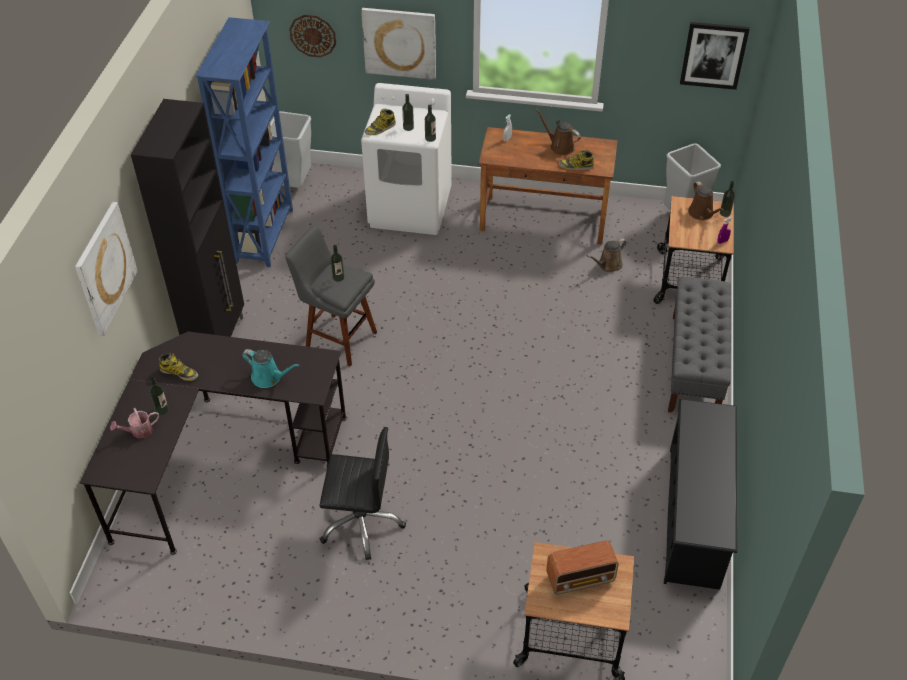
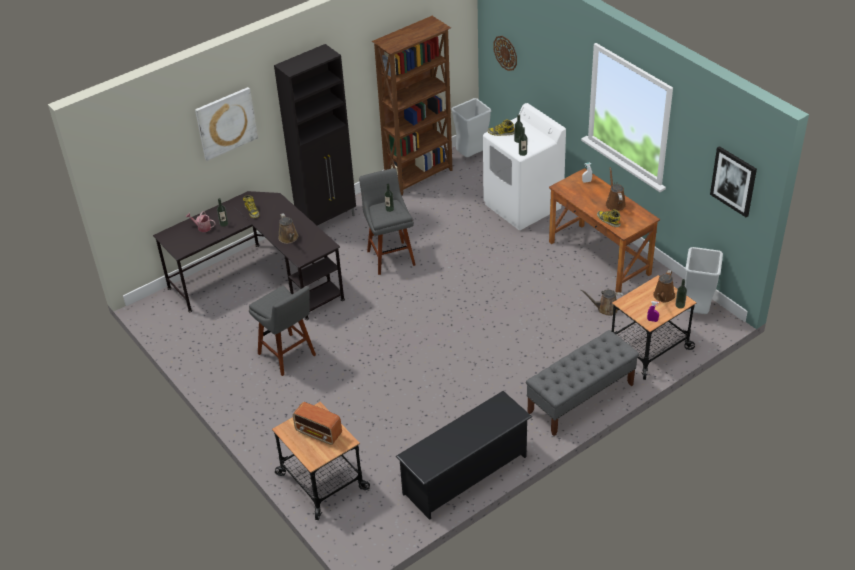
camera: 45 degrees right, 5 degrees down
blue bookcase [195,17,293,267] -> brown bookcase [372,16,453,195]
turquoise watering can [242,349,299,388] -> brown watering can [278,213,298,244]
black office chair [320,427,406,560] -> grey stool [249,286,316,376]
picture [361,8,436,80] -> none

